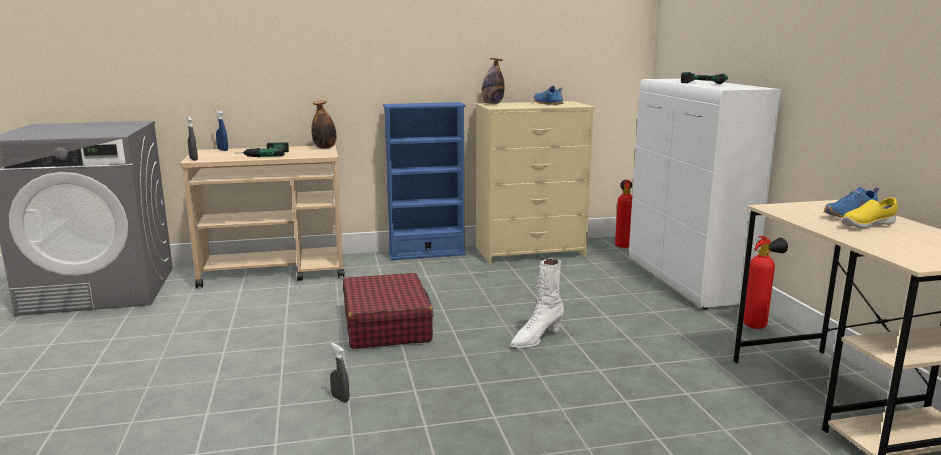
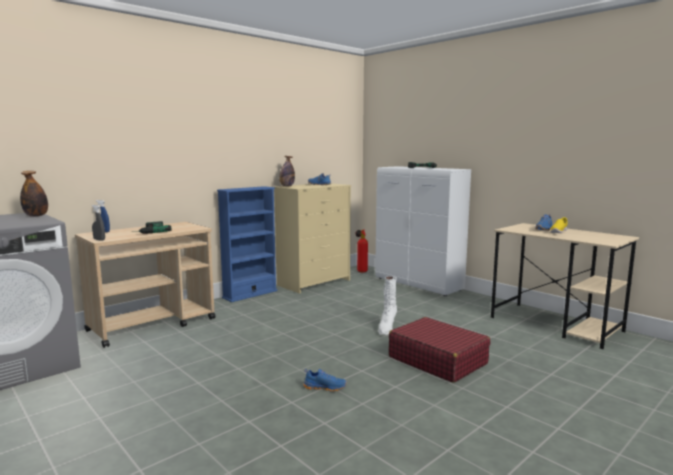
camera: 30 degrees left, 5 degrees down
bottle [311,100,336,149] -> bottle moved to [20,171,48,217]
grey spray bottle [330,343,349,403] -> blue shoe [303,369,347,392]
red suitcase [343,273,433,349] -> red suitcase moved to [389,317,490,383]
fire extinguisher [743,236,788,329] -> none

